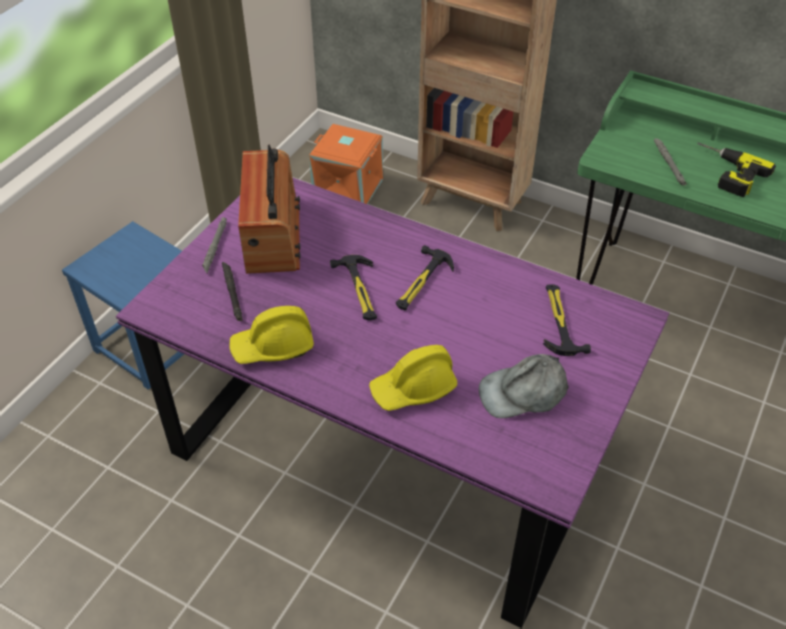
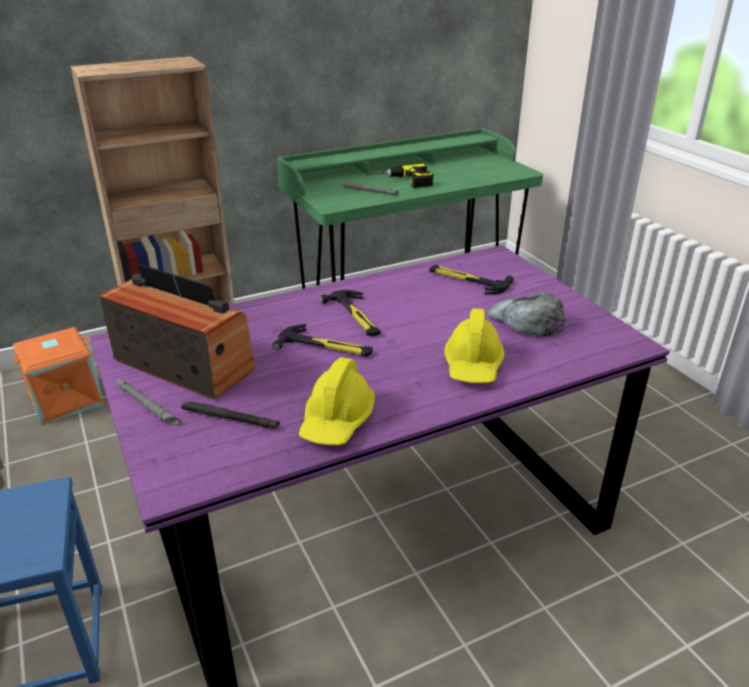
camera: 55 degrees left, 15 degrees down
grey cap [479,354,569,418] -> grey cap turned 120 degrees clockwise [486,291,565,336]

